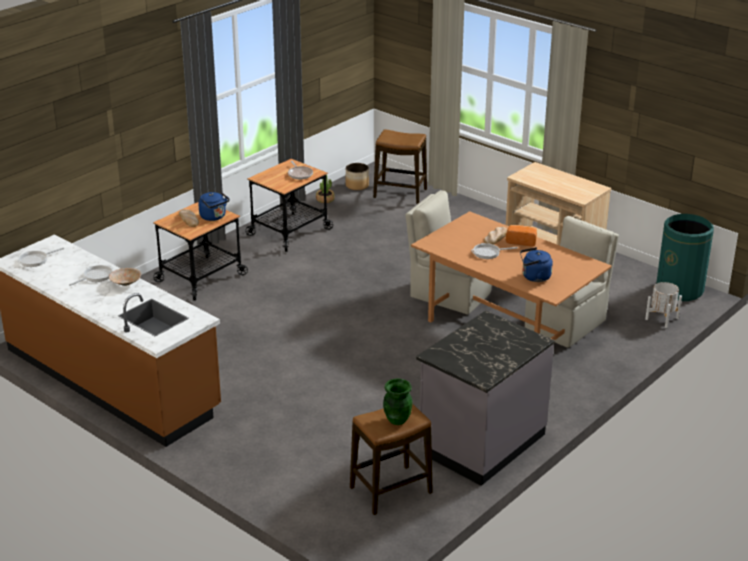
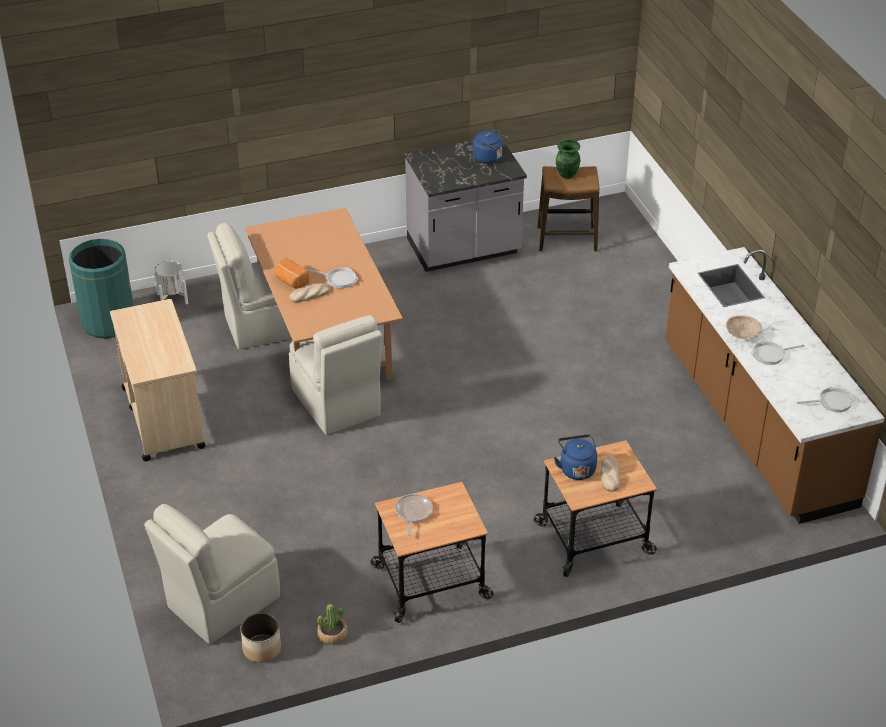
camera: 150 degrees left, 10 degrees up
stool [373,129,427,204] -> beige chair [144,504,280,644]
blue kettle [520,247,553,282] -> blue kettle moved to [473,129,508,164]

